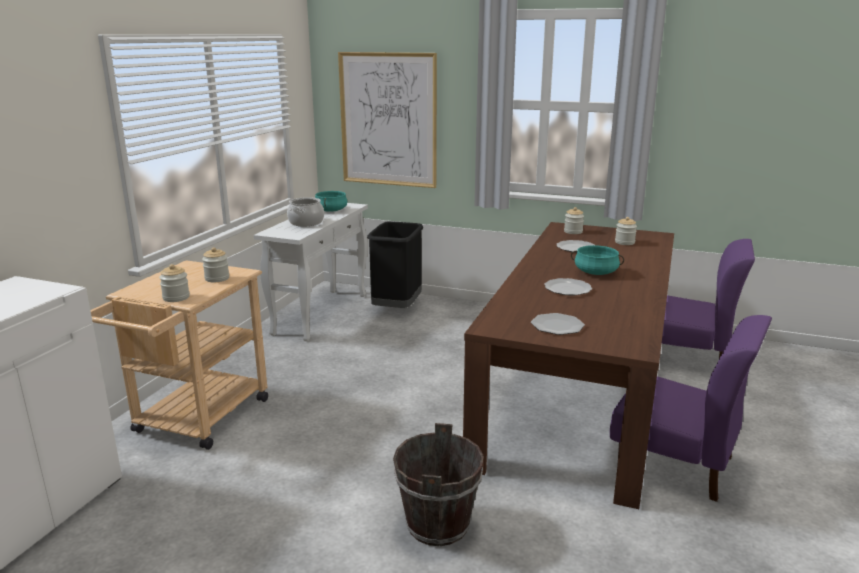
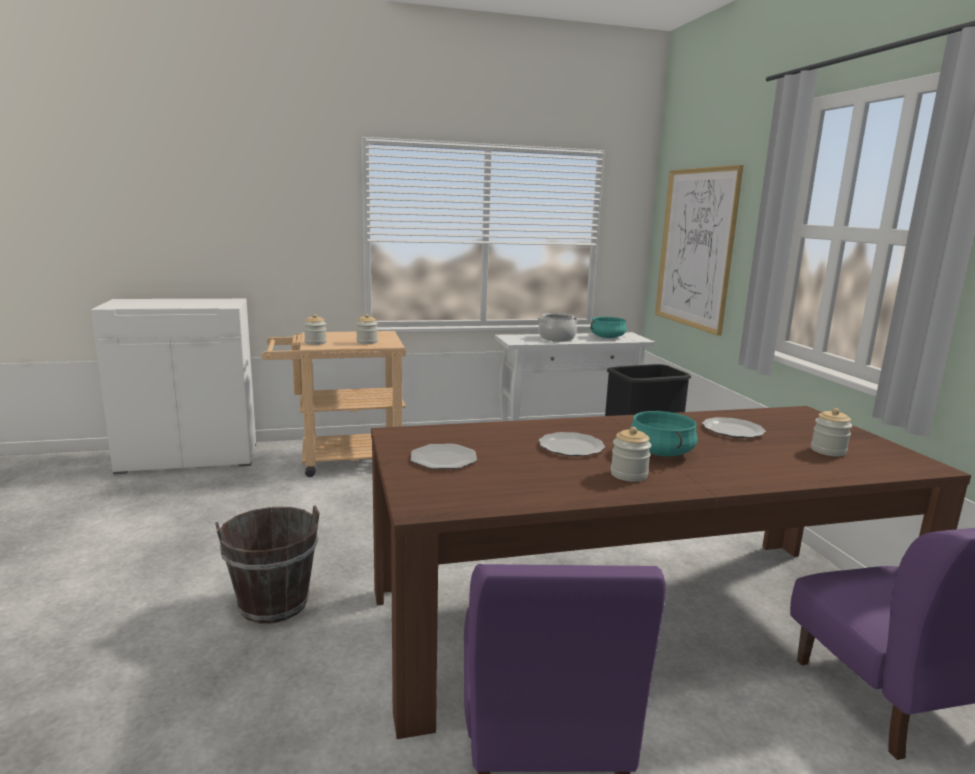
camera: 55 degrees right, 5 degrees down
jar [564,207,584,234] -> jar moved to [611,427,651,482]

